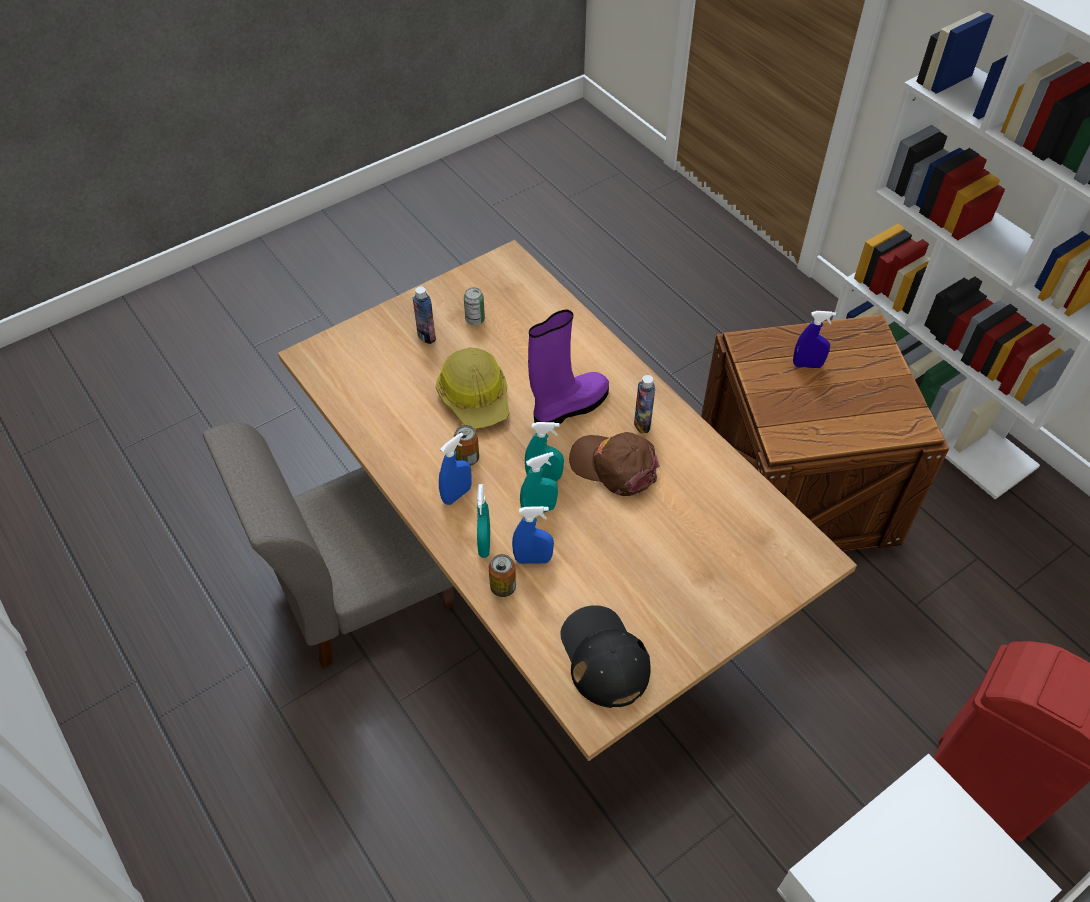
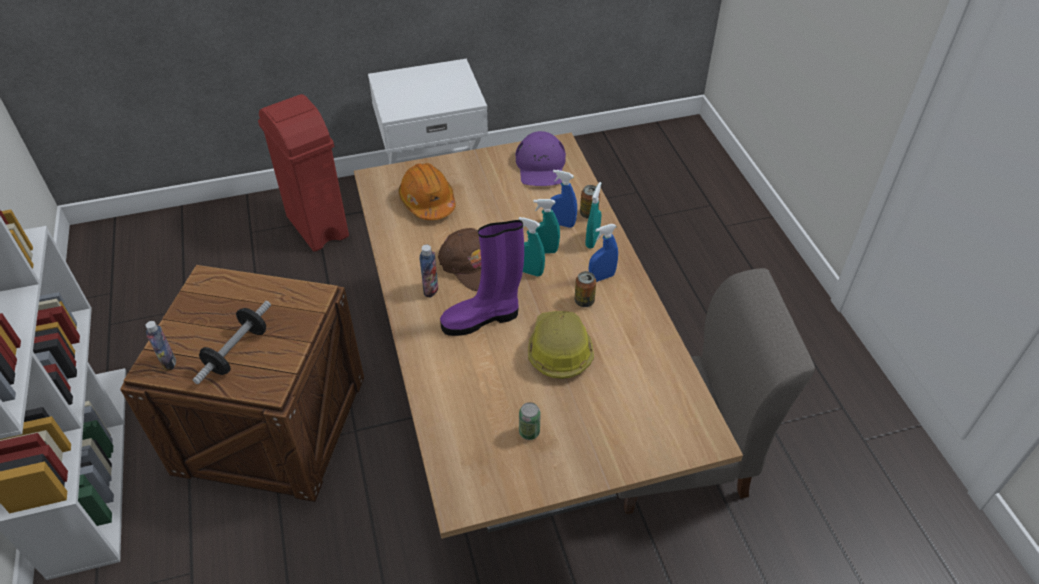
camera: 160 degrees left, 5 degrees down
bottle [413,286,436,344] -> bottle moved to [146,321,176,371]
black cap [561,605,651,708] -> purple cap [515,131,566,186]
blue spray bottle [793,311,836,368] -> dumbbell [193,301,271,384]
none -> orange hard hat [398,163,456,220]

